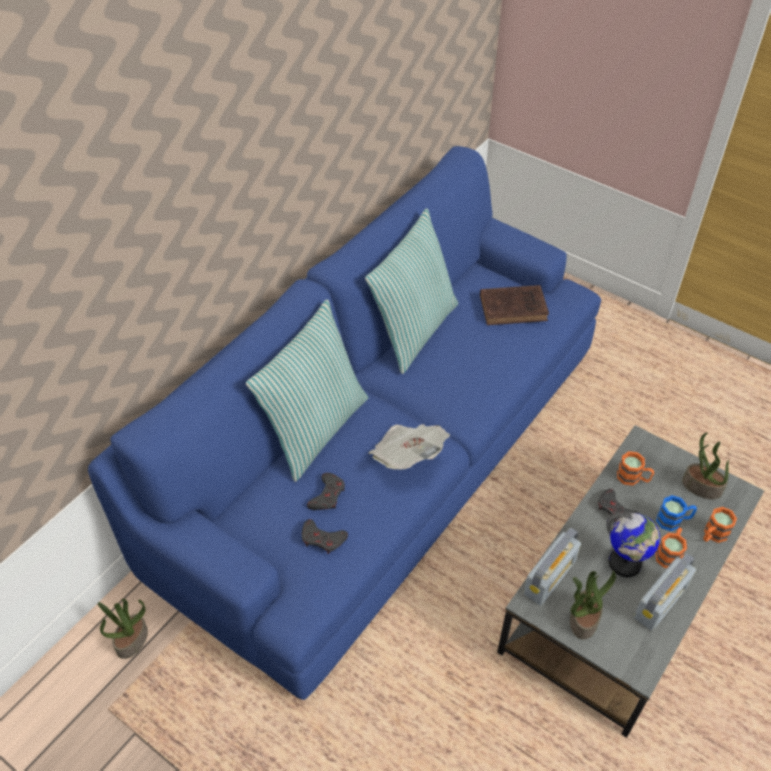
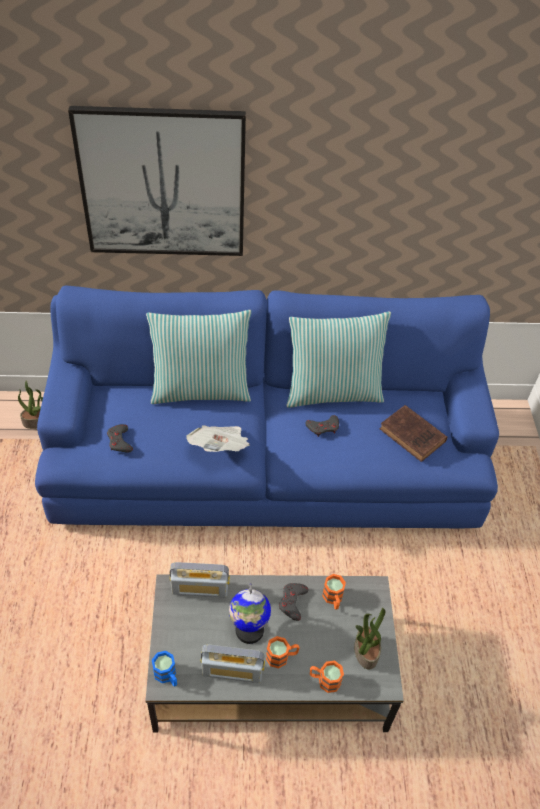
camera: 50 degrees right, 0 degrees up
grey game controller [307,473,345,510] -> grey game controller moved to [305,415,339,437]
potted plant [570,571,616,640] -> none
blue mug [656,495,697,531] -> blue mug moved to [152,651,177,686]
none -> picture [68,106,246,256]

